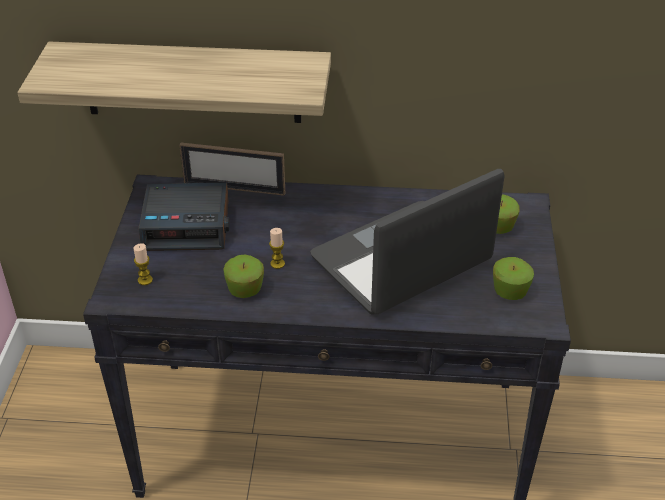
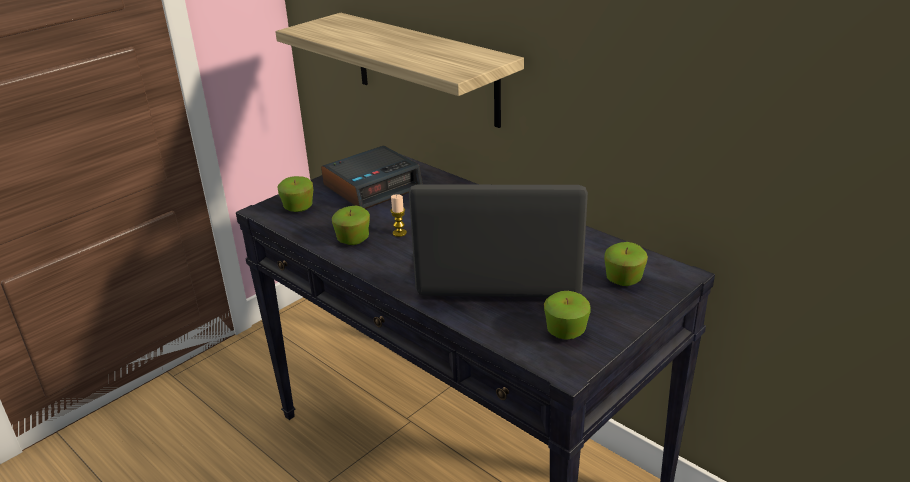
camera: 40 degrees right, 10 degrees down
candle [133,243,153,285] -> apple [277,176,313,212]
alarm clock [139,183,230,251] -> alarm clock turned 75 degrees counterclockwise [321,146,423,209]
picture frame [179,143,285,196] -> none

